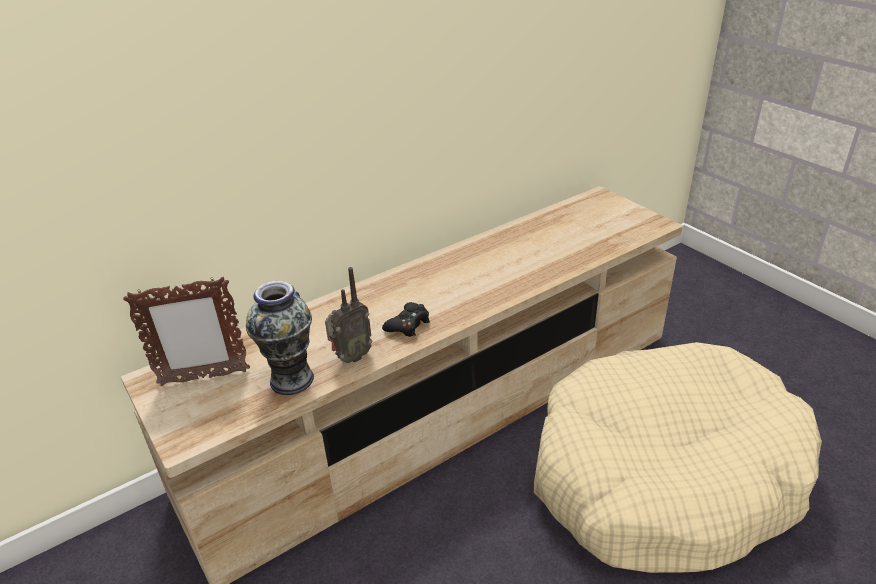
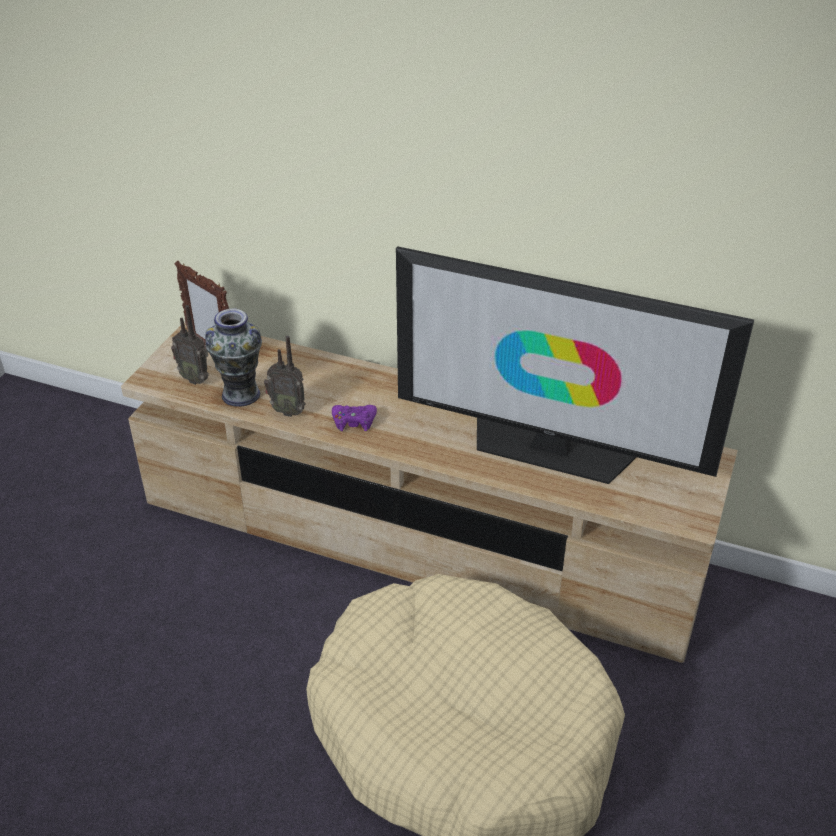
camera: 55 degrees right, 5 degrees up
black game controller [382,302,430,337] -> purple game controller [332,405,377,431]
none -> radio [171,305,209,385]
none -> television [396,246,754,484]

